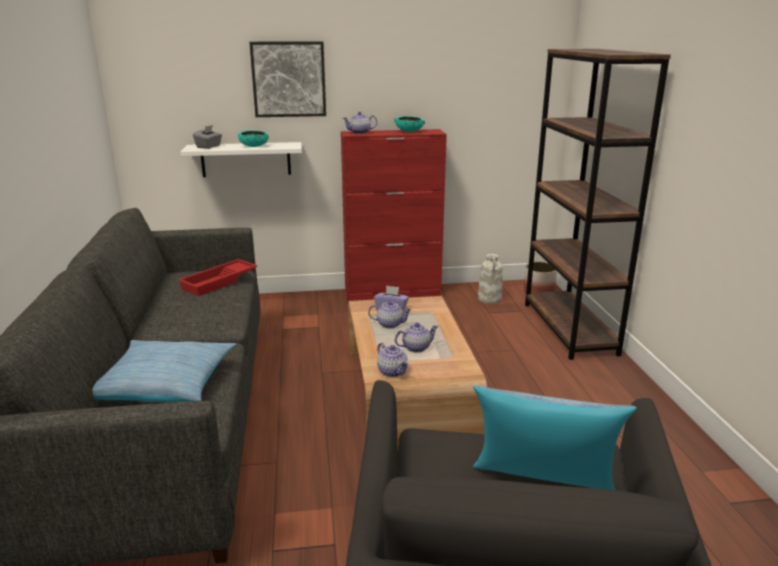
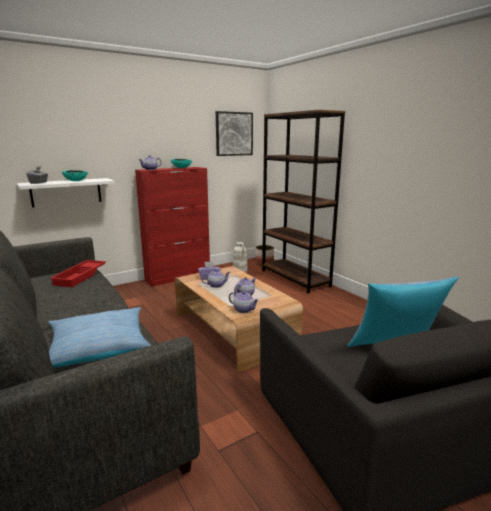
camera: 25 degrees left, 5 degrees down
picture [250,41,326,117] -> picture moved to [216,111,253,156]

